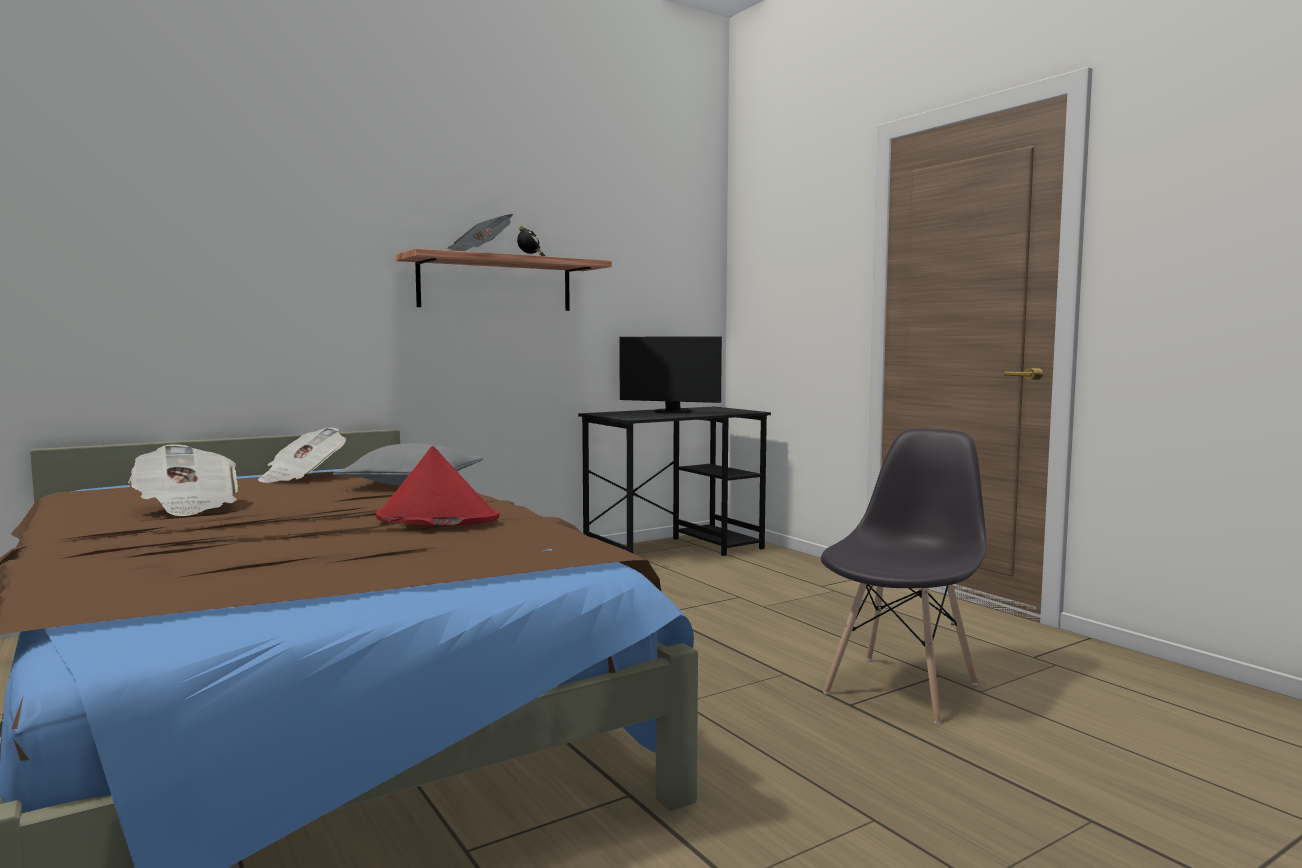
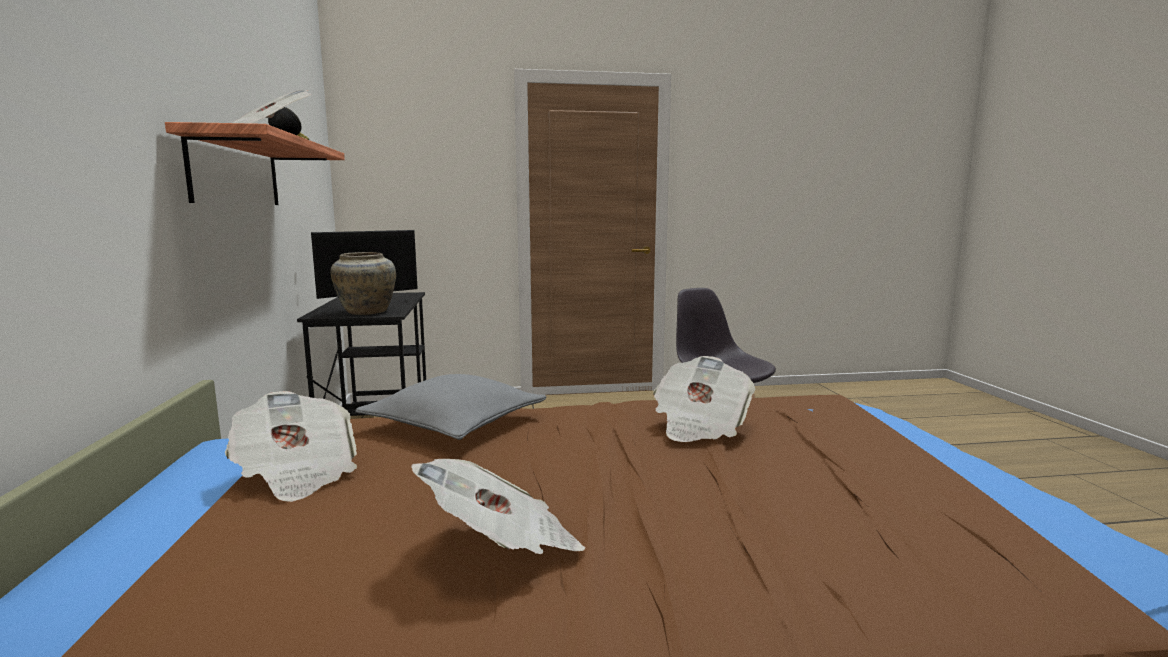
camera: 65 degrees left, 5 degrees up
red hat [376,446,500,526] -> newspaper [653,356,756,442]
none -> beige vase [330,252,396,315]

